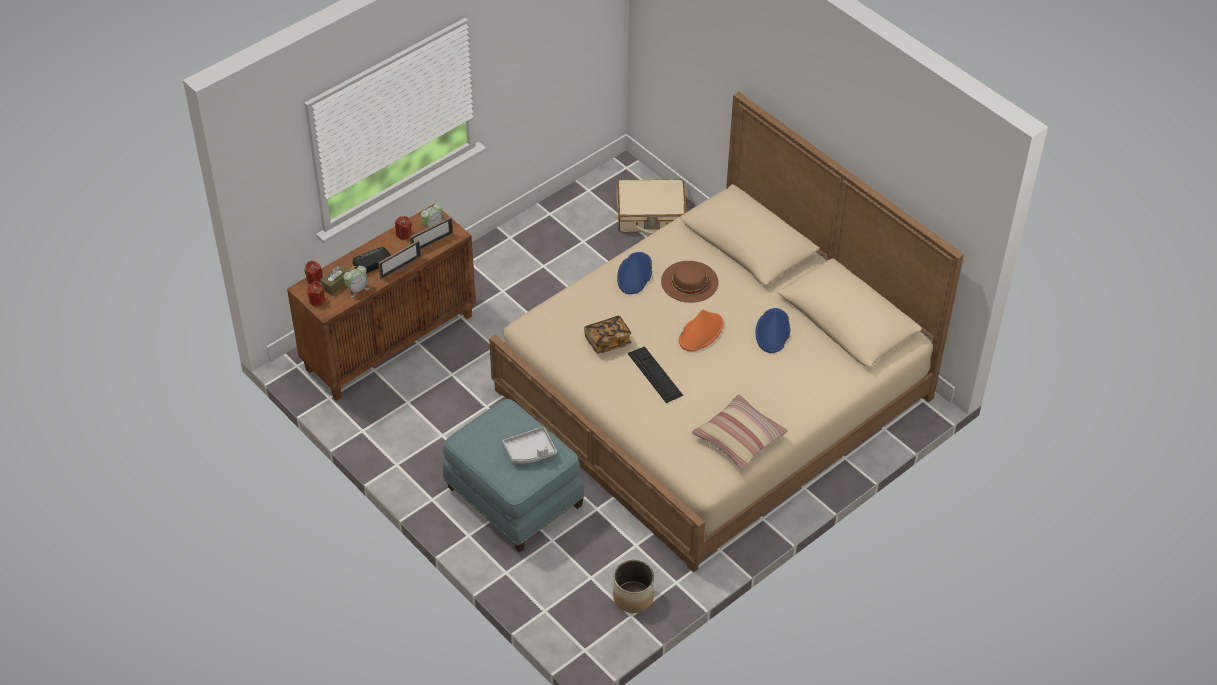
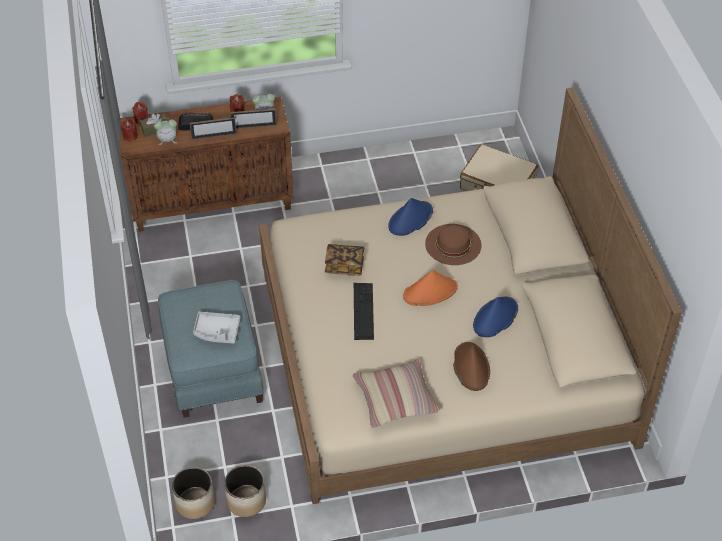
camera: 30 degrees right, 0 degrees up
none -> planter [172,467,215,519]
none -> brown hat [453,342,490,391]

